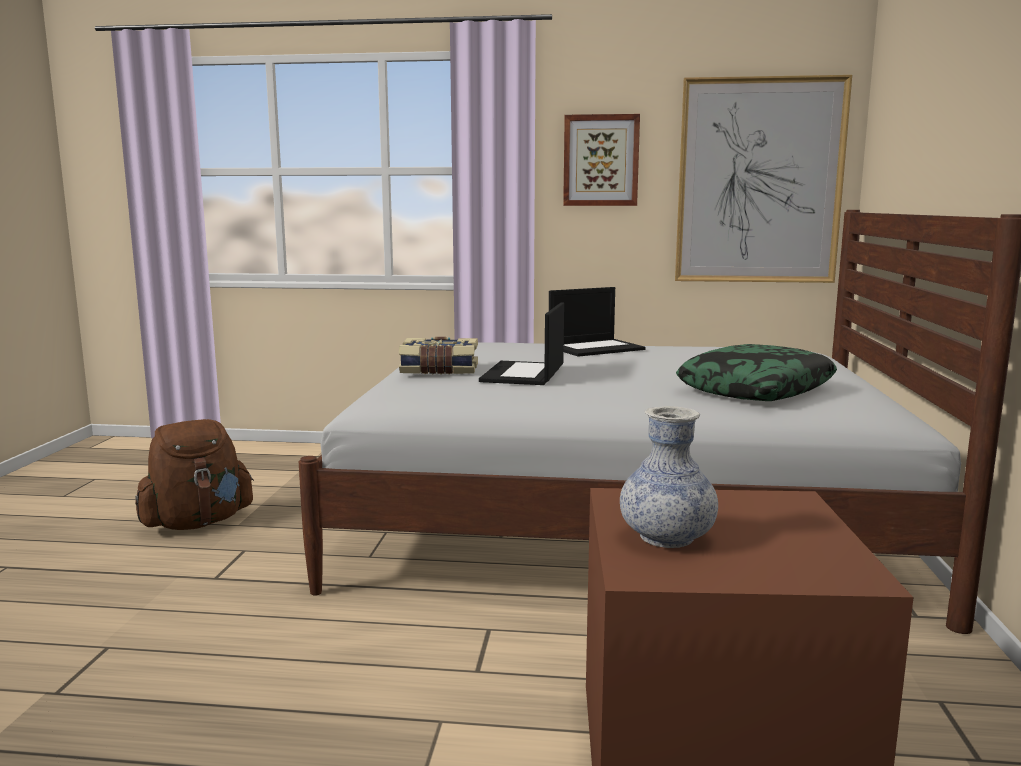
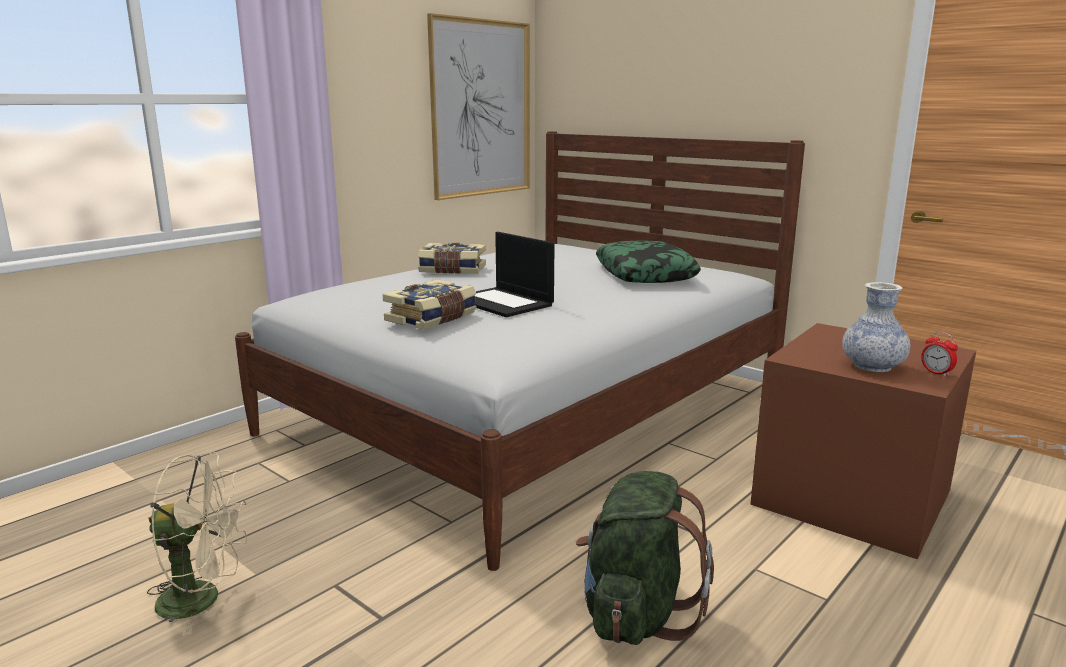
camera: 55 degrees left, 5 degrees up
brown backpack [135,419,254,530] -> beige fan [147,452,247,636]
laptop [549,287,645,357] -> book [418,243,486,274]
picture [563,114,640,206] -> none
none -> green backpack [576,471,714,645]
none -> alarm clock [921,332,958,377]

